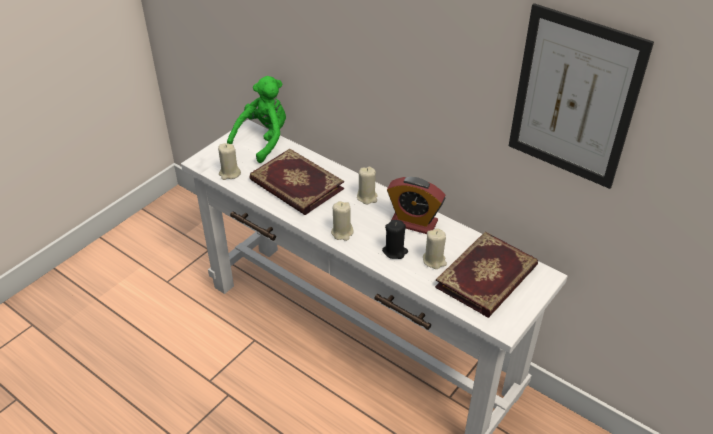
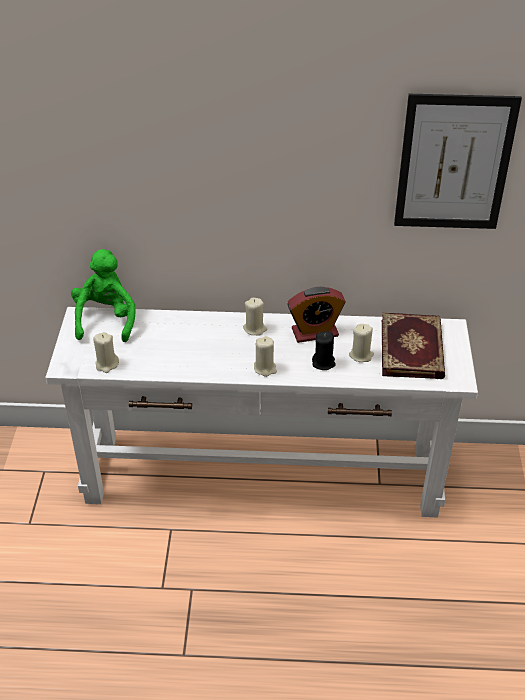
camera: 35 degrees left, 0 degrees up
book [249,149,344,215] -> none

